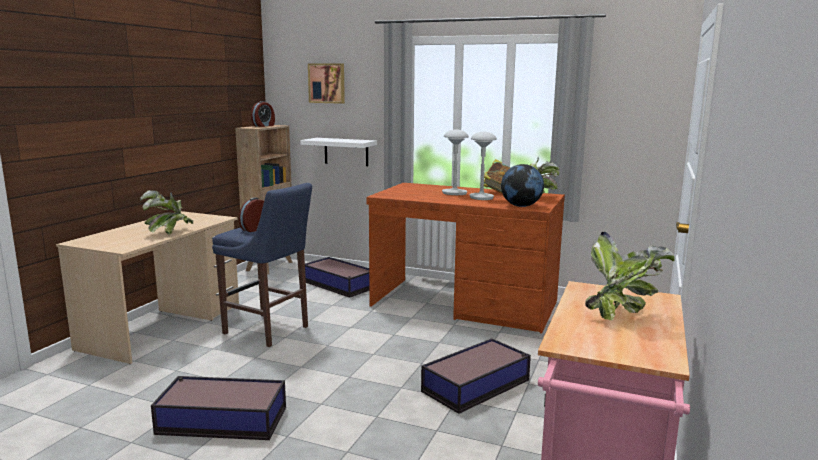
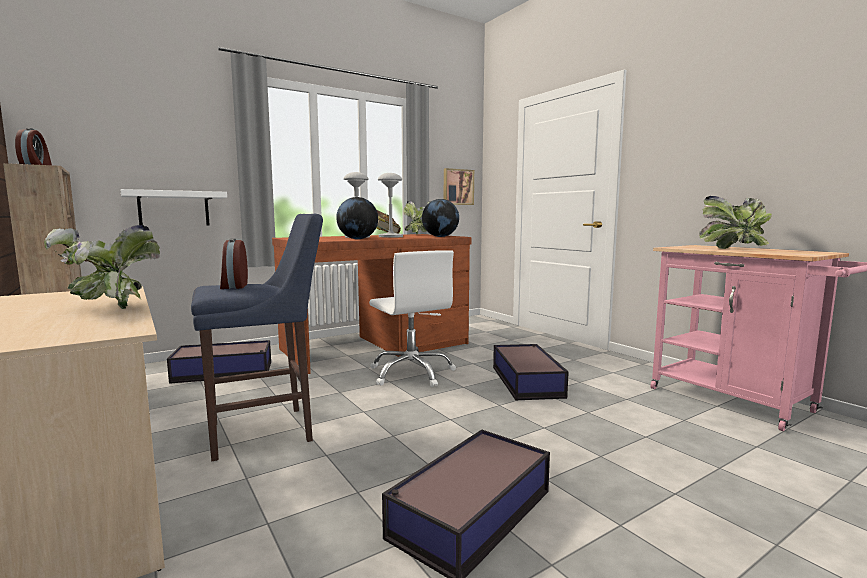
camera: 55 degrees left, 5 degrees down
picture [308,63,345,104] -> picture moved to [444,168,474,205]
none -> globe [336,197,378,239]
none -> white office chair [369,250,456,387]

